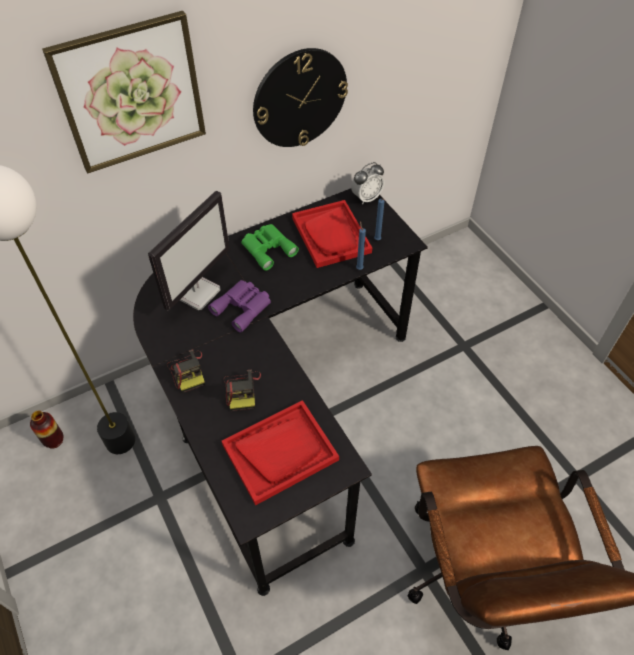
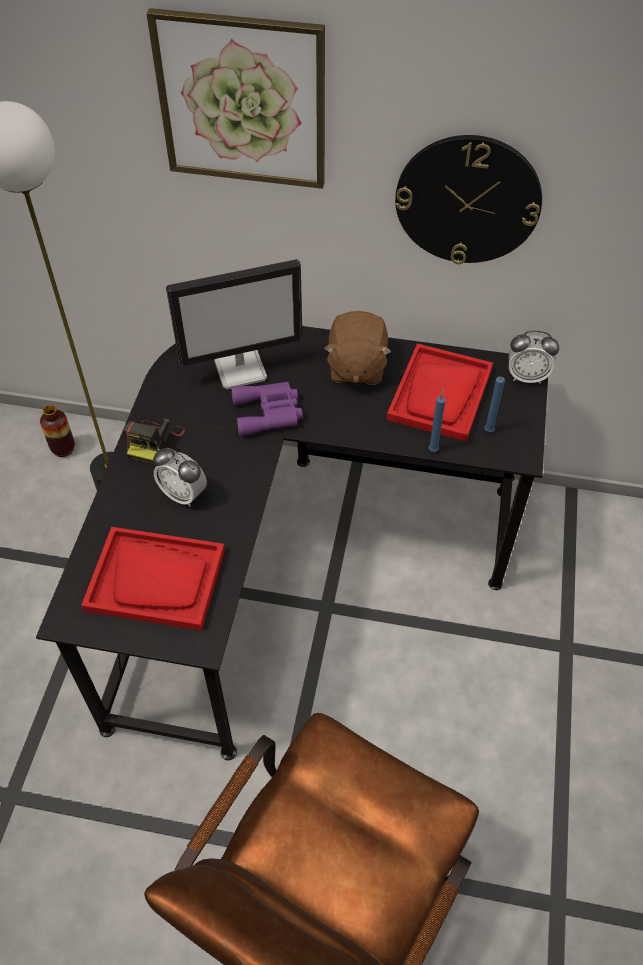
camera: 40 degrees right, 0 degrees up
camera [224,370,261,411] -> alarm clock [153,448,207,507]
green binoculars [241,224,299,271] -> brown plush toy [324,311,391,385]

